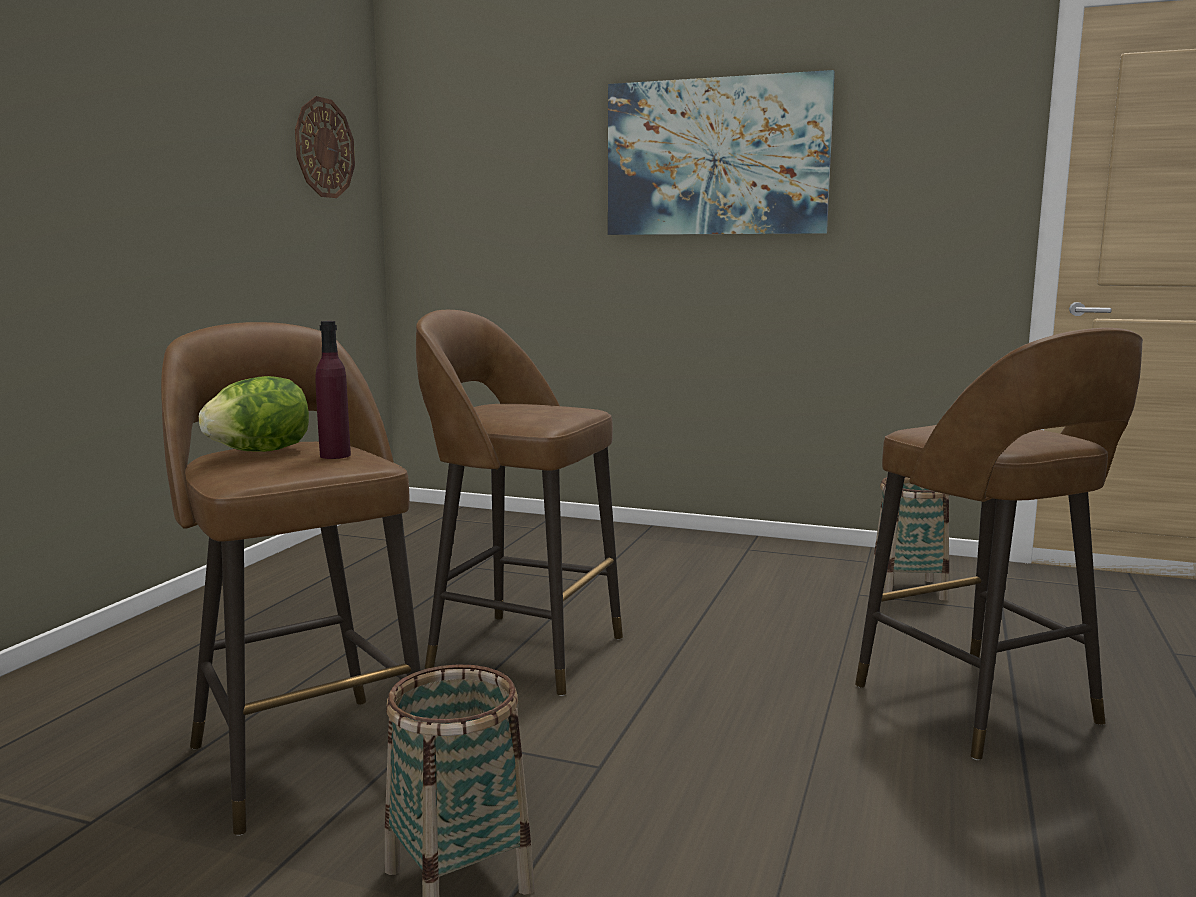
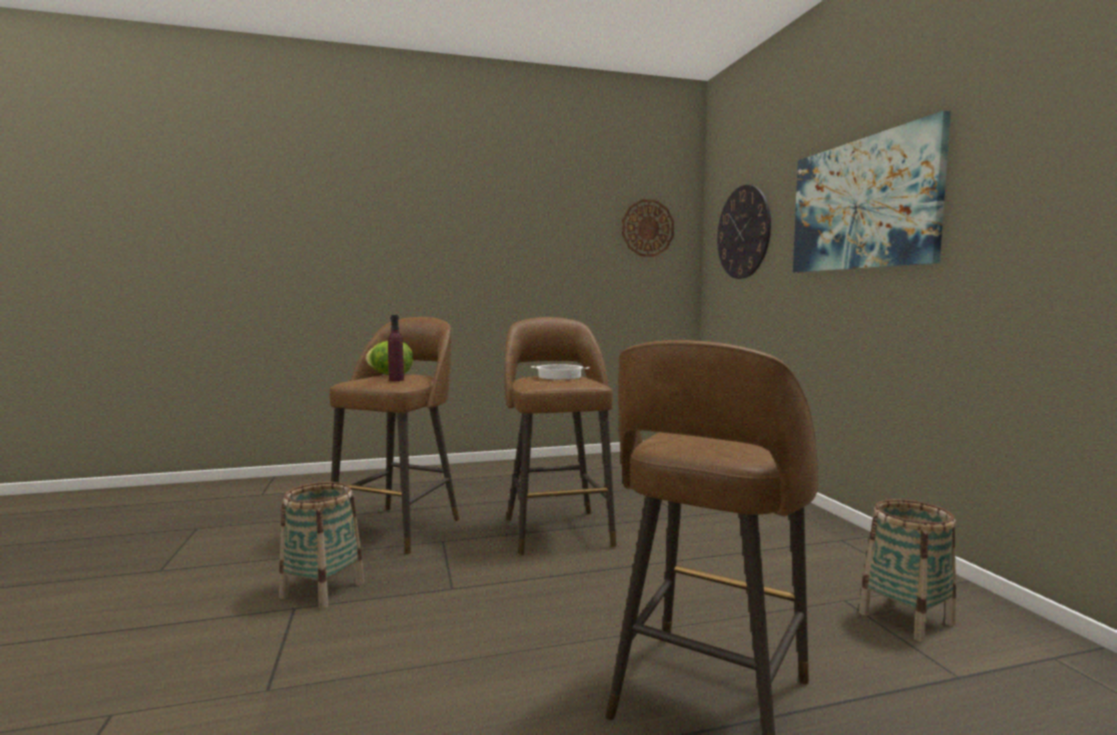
camera: 55 degrees right, 5 degrees down
none -> cooking pot [531,364,590,380]
none -> wall clock [717,185,771,279]

